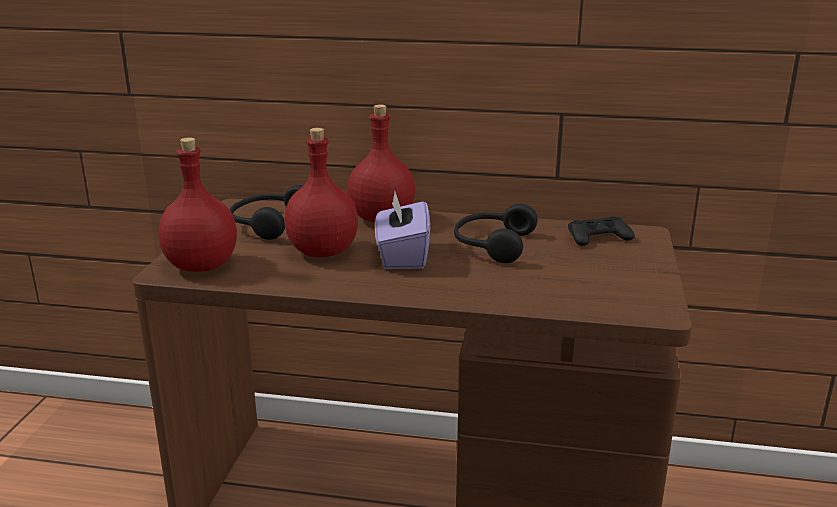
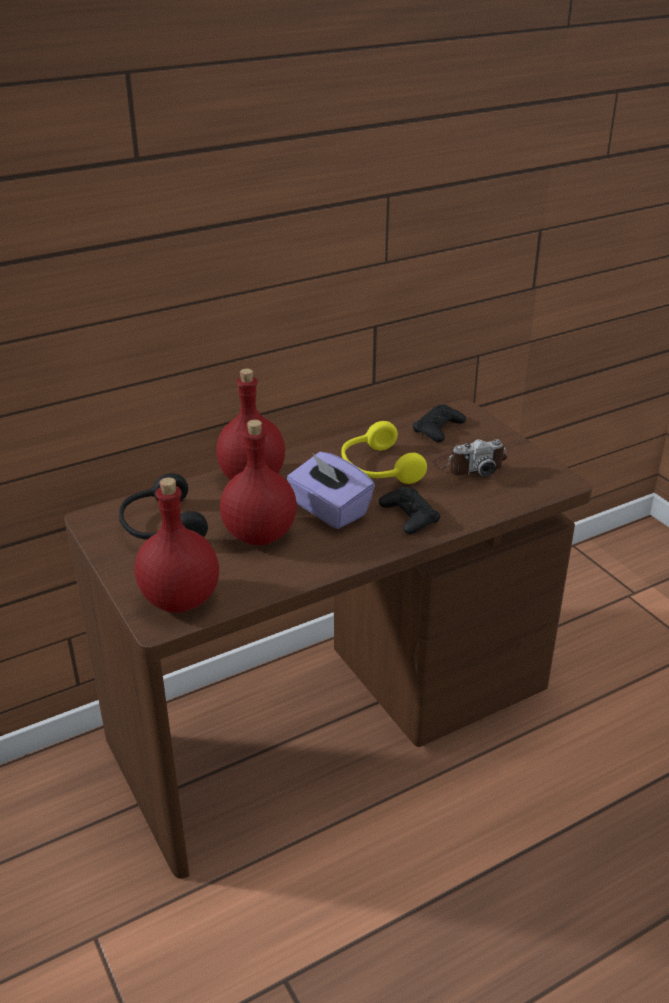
camera: 40 degrees left, 10 degrees up
black headphones [454,203,538,263] -> yellow headphones [341,421,427,484]
none -> black game controller [379,487,440,534]
none -> camera [433,439,507,477]

